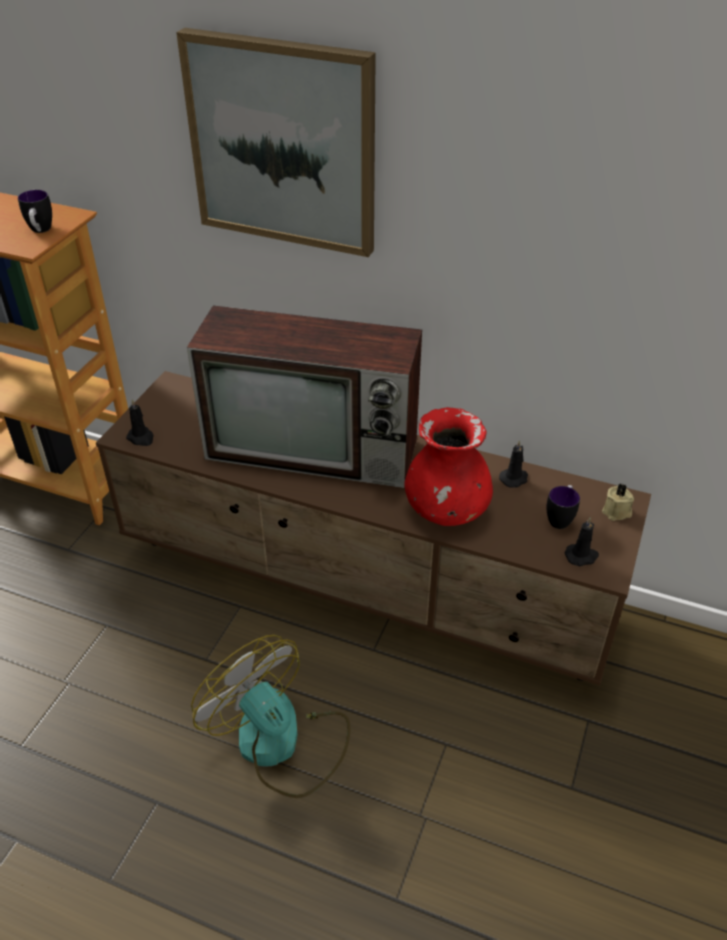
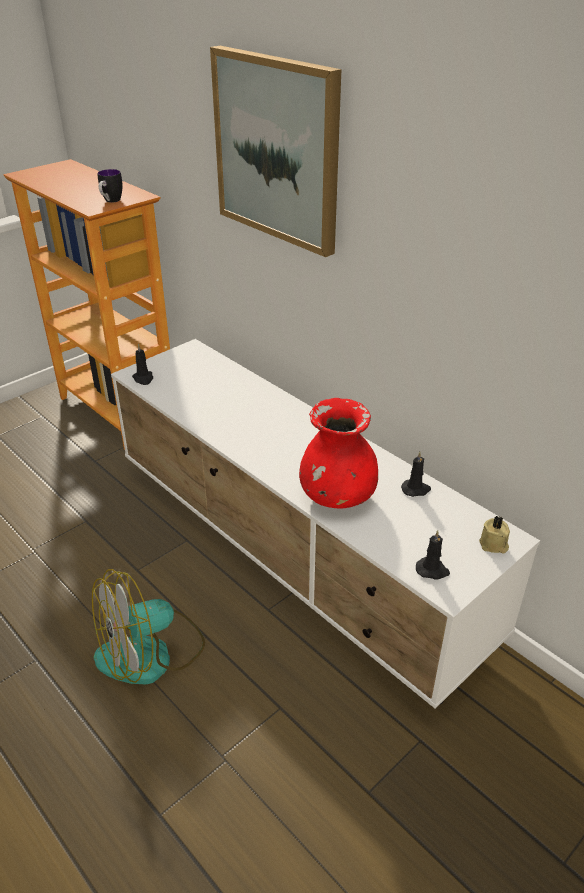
camera: 25 degrees right, 5 degrees down
brown tv stand [96,371,651,686] -> white tv stand [111,339,540,709]
television [187,306,422,488] -> none
fan [191,635,350,798] -> fan turned 105 degrees counterclockwise [92,569,205,684]
mug [547,485,580,529] -> none

